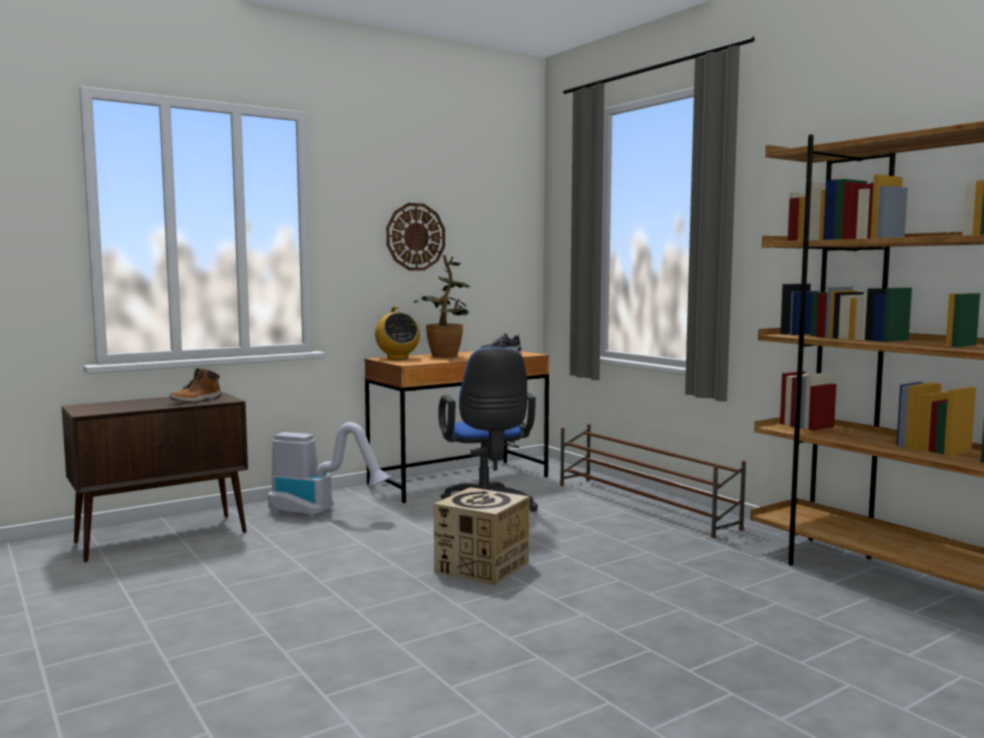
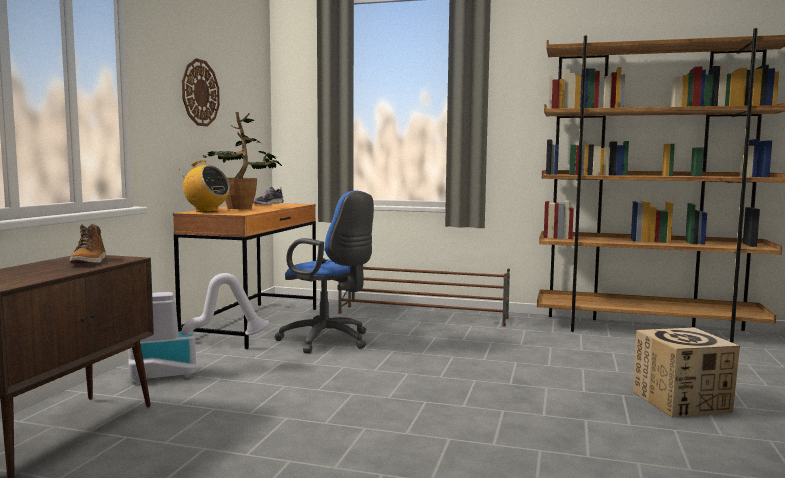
camera: 40 degrees left, 0 degrees up
cardboard box [434,487,529,585] -> cardboard box moved to [633,327,740,418]

